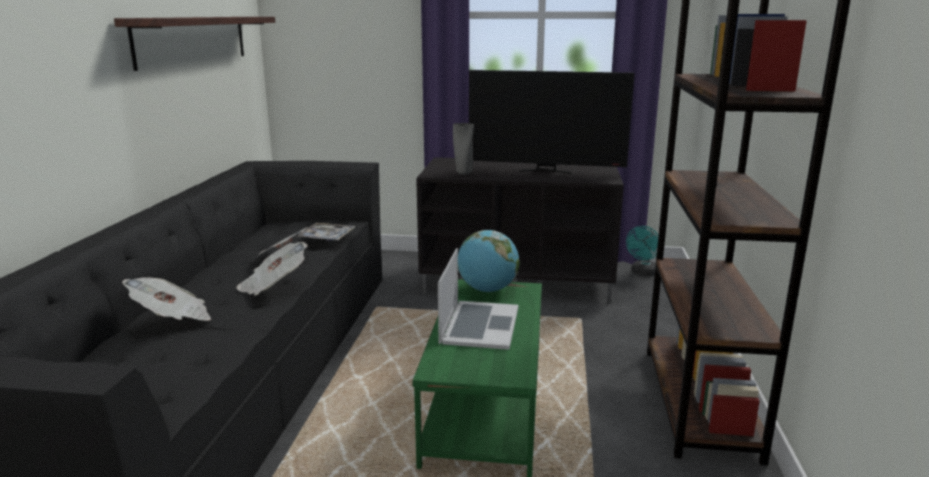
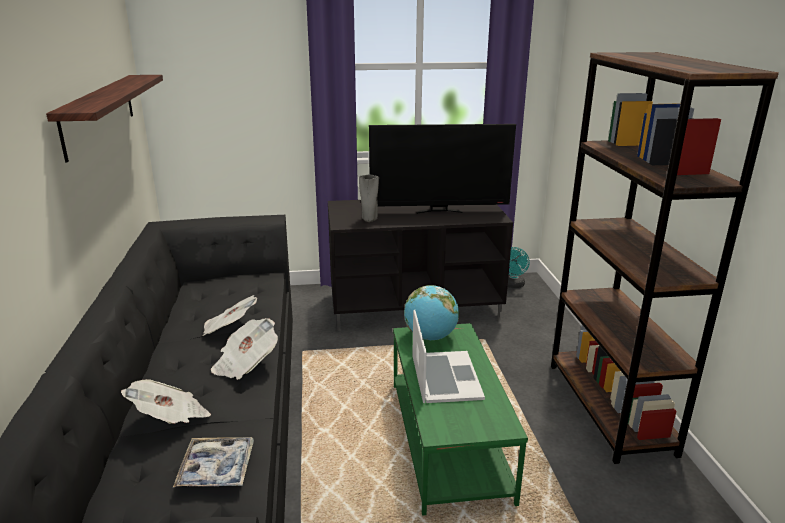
camera: 15 degrees left, 5 degrees up
tray [297,223,355,241] -> tray moved to [173,437,254,487]

